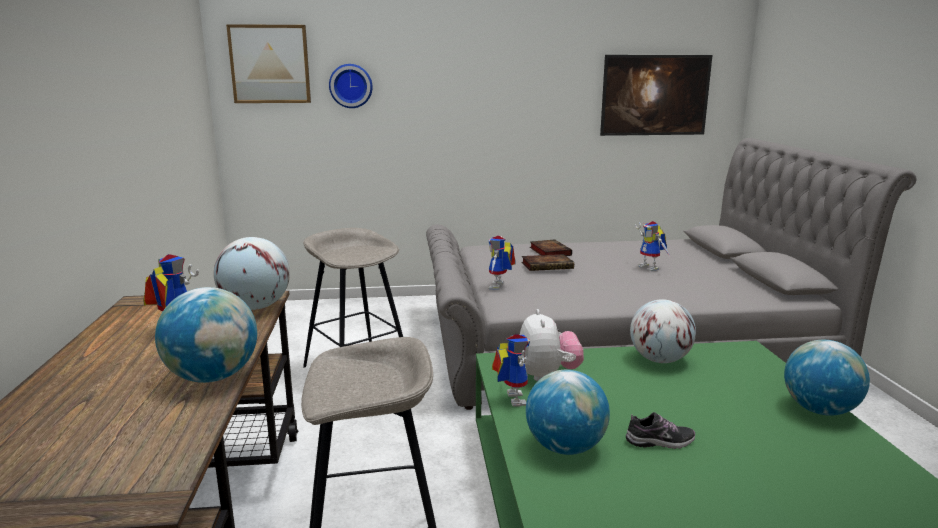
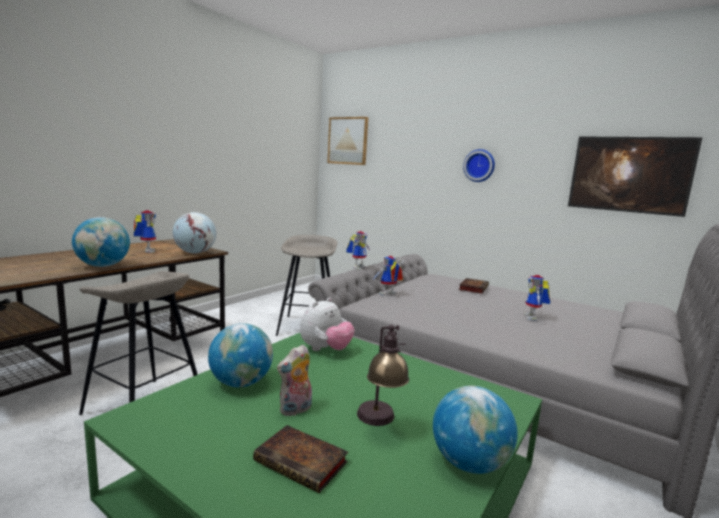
camera: 40 degrees right, 5 degrees down
wall clock [329,64,372,108] -> wall clock moved to [463,149,495,182]
toy robot [492,334,530,406] -> toy robot moved to [346,231,370,270]
book [521,254,574,271] -> book moved to [253,425,348,493]
shoe [626,412,695,449] -> plush toy [277,344,312,416]
globe [630,299,696,363] -> none
none -> table lamp [357,325,409,426]

